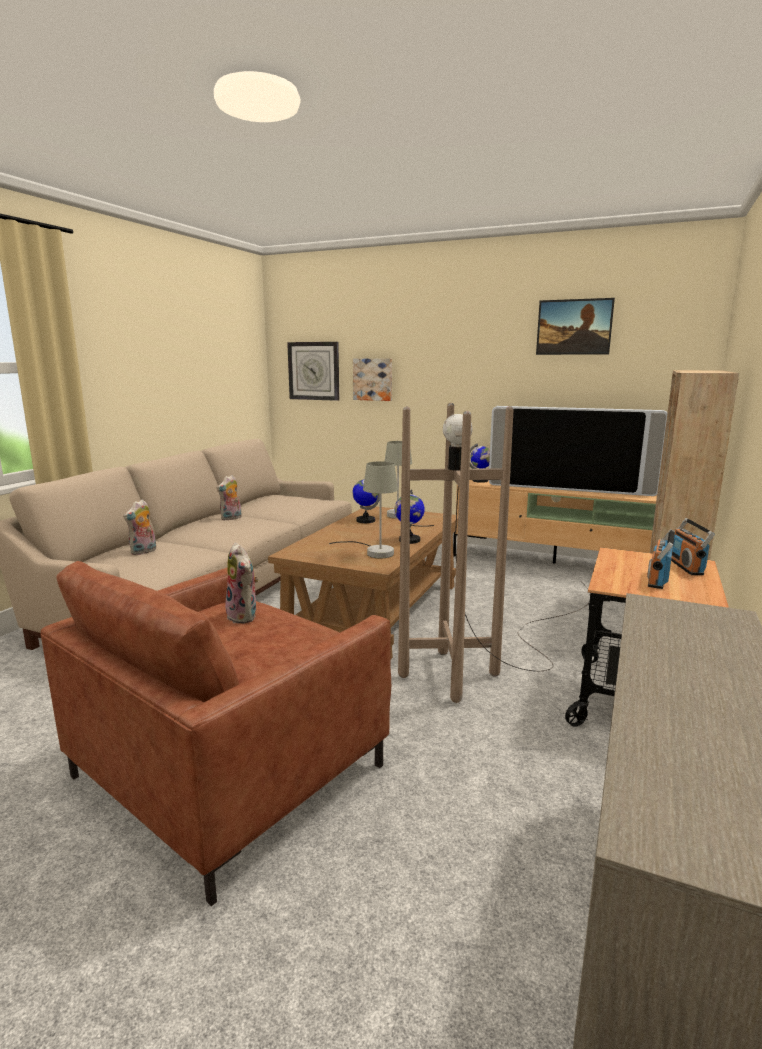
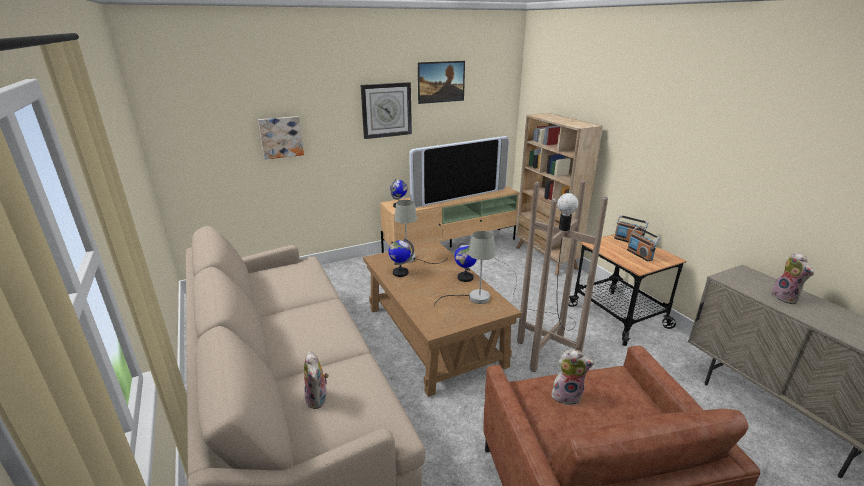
camera: 50 degrees left, 10 degrees up
plush toy [217,475,242,520] -> plush toy moved to [771,252,814,304]
wall clock [287,342,339,401] -> wall clock moved to [361,82,412,139]

